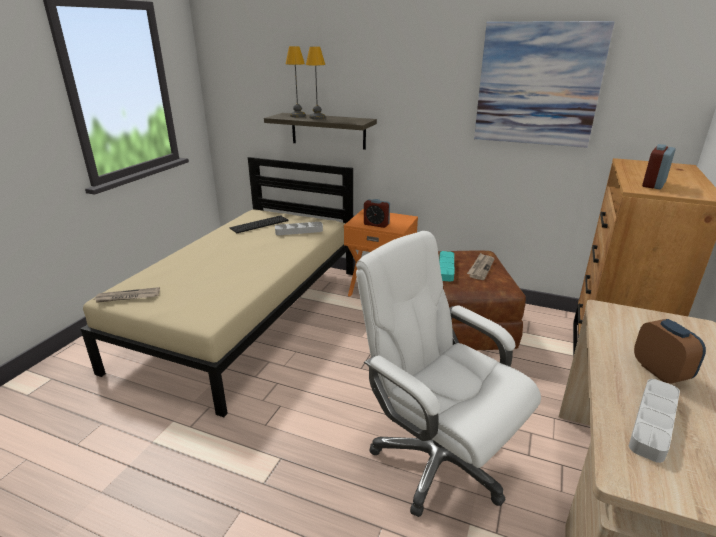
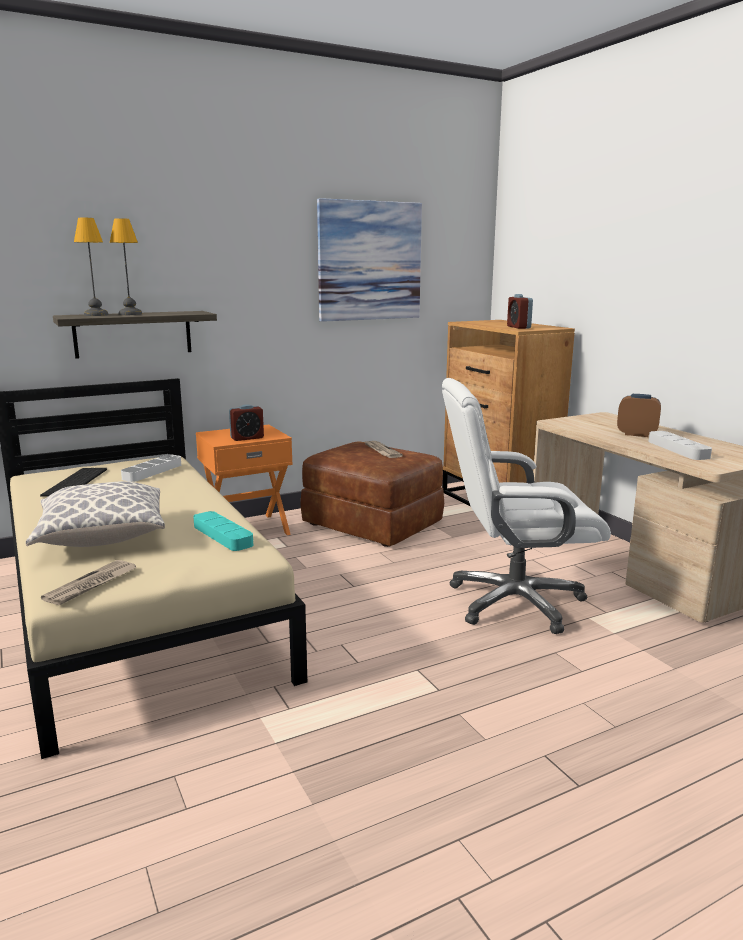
camera: 50 degrees left, 10 degrees down
turquoise tray [439,251,454,282] -> turquoise tray moved to [193,511,253,551]
none -> pillow [26,481,165,547]

